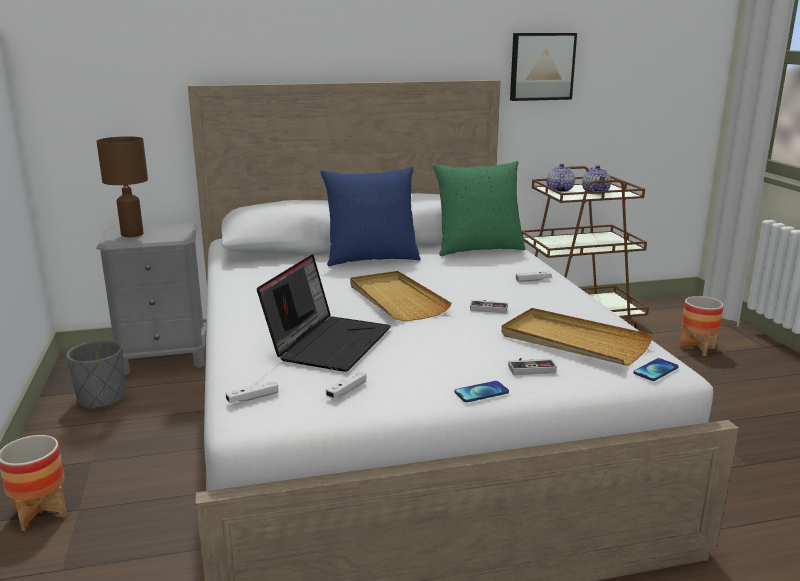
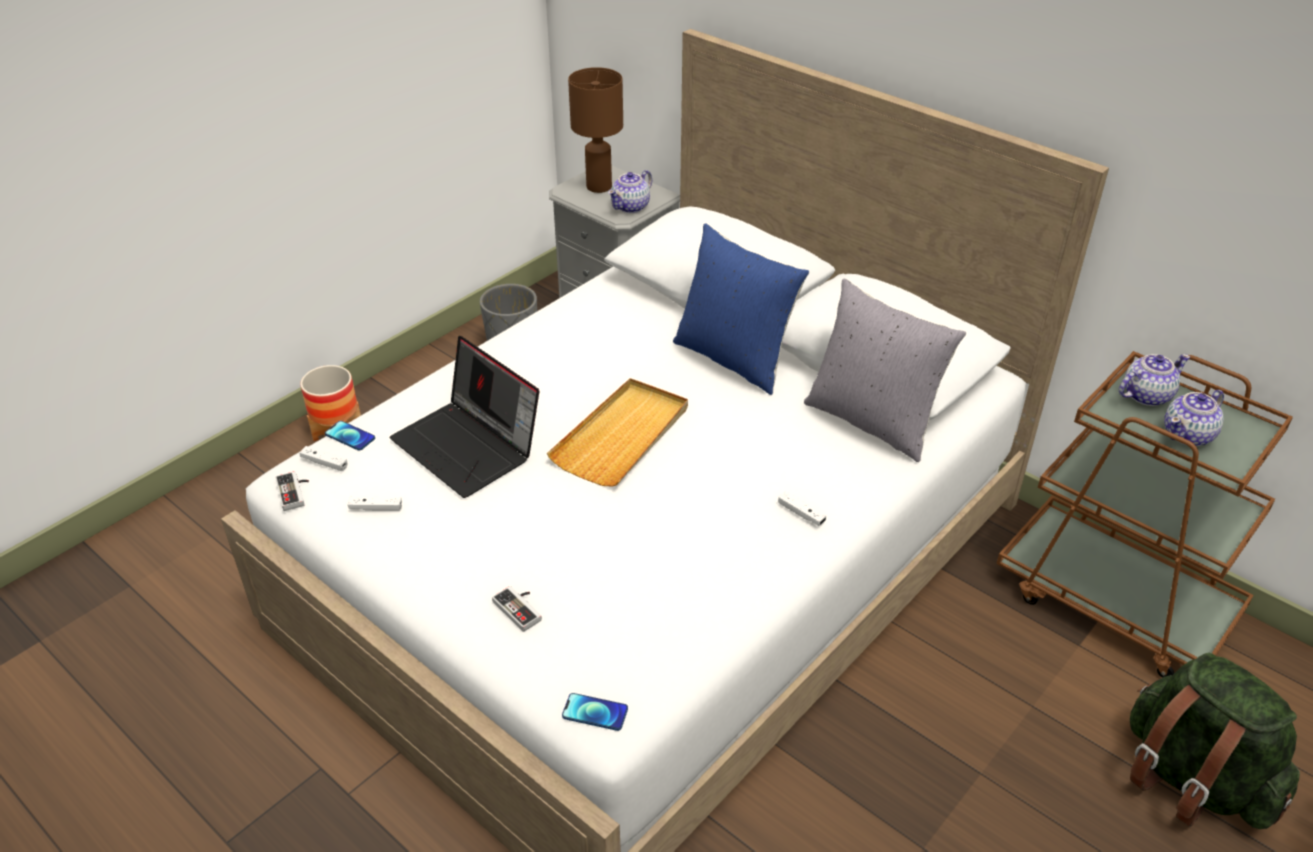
camera: 55 degrees right, 20 degrees up
laptop [257,254,391,372] -> laptop turned 60 degrees clockwise [390,336,539,498]
green pillow [432,161,526,256] -> grey pillow [804,278,966,462]
phone [454,381,509,402] -> phone moved to [325,421,375,451]
game controller [470,300,508,313] -> game controller moved to [275,471,309,511]
beige tray [501,308,653,366] -> none
picture [510,33,577,101] -> none
planter [679,296,724,356] -> green backpack [1130,652,1300,829]
none -> teapot [608,170,652,213]

